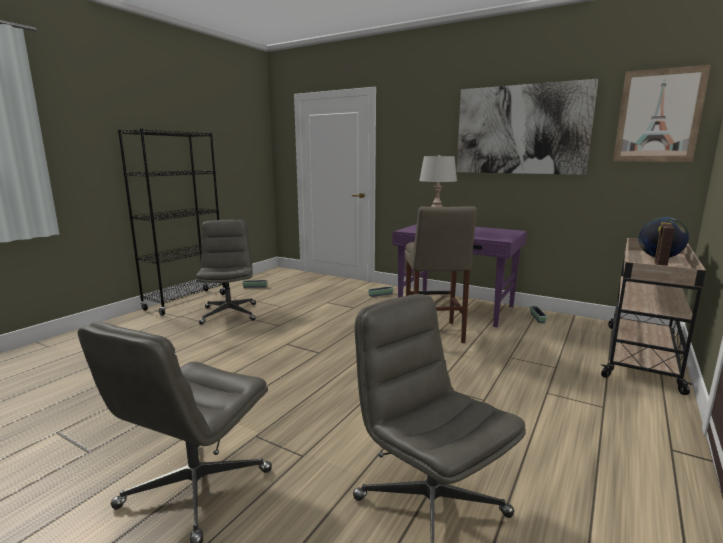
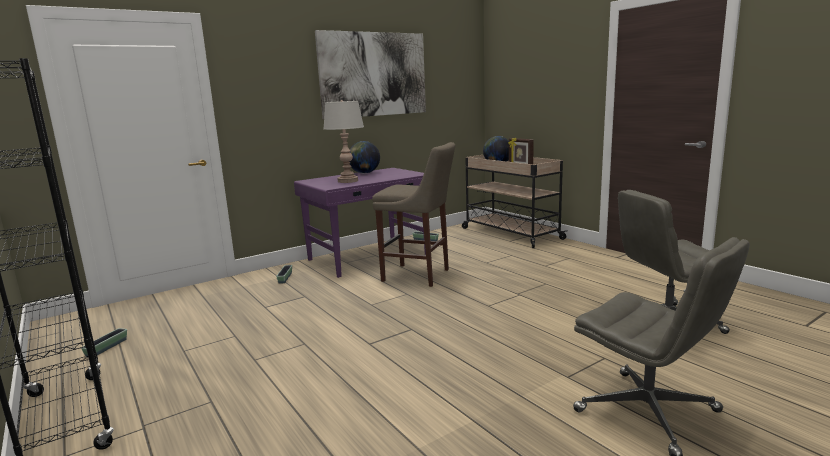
camera: 65 degrees left, 0 degrees up
grey office chair [196,220,256,325] -> none
picture [613,65,711,162] -> none
none -> globe [350,141,380,173]

